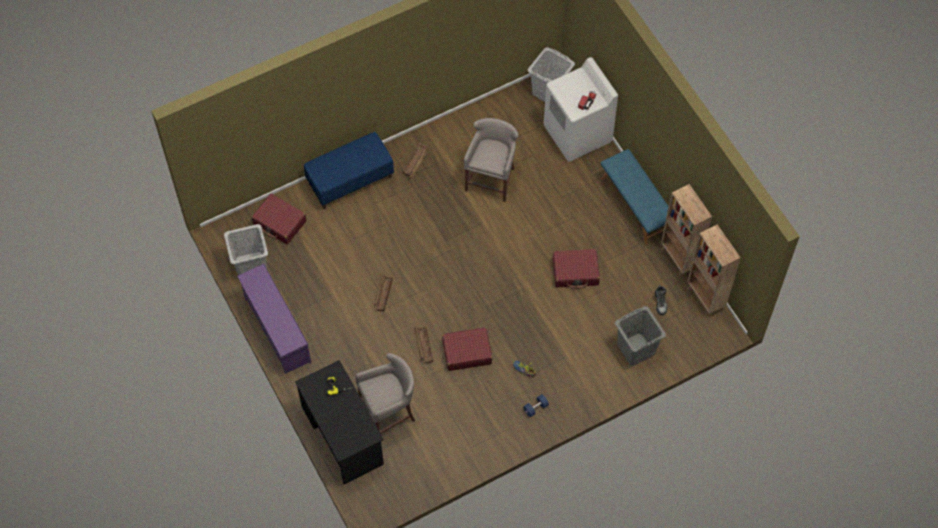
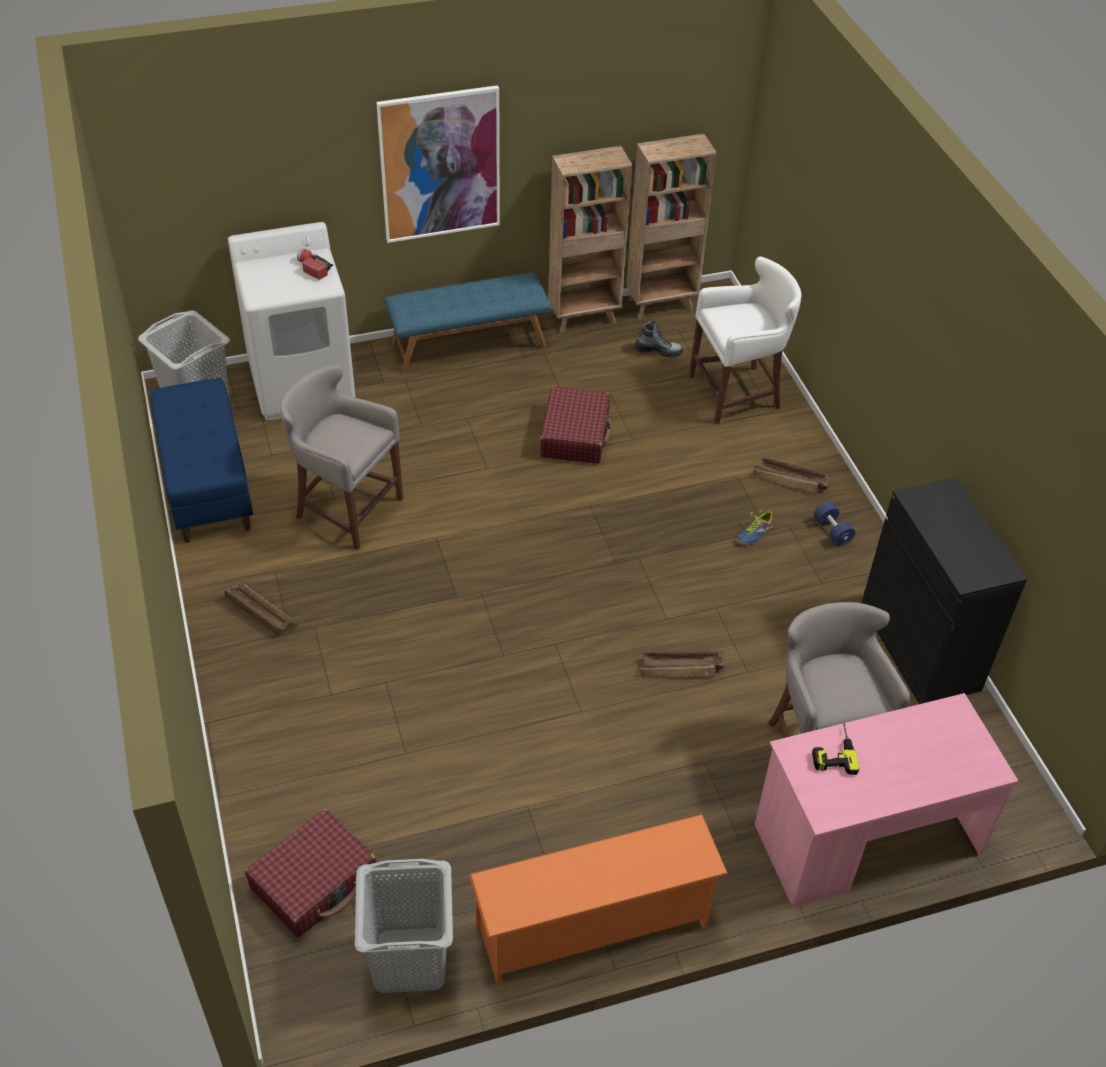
camera: 80 degrees left, 15 degrees down
purple shoe rack [237,264,311,374] -> orange shoe rack [469,814,728,987]
black desk [295,360,384,485] -> pink desk [754,693,1018,907]
blue bench [304,132,394,209] -> blue bench moved to [151,378,253,543]
crate [374,275,393,311] -> crate moved to [753,457,831,495]
red suitcase [442,327,492,371] -> none
grey laundry basket [615,306,666,366] -> white stool [689,256,802,424]
none -> picture [376,85,500,243]
none -> black cabinet [862,477,1027,704]

